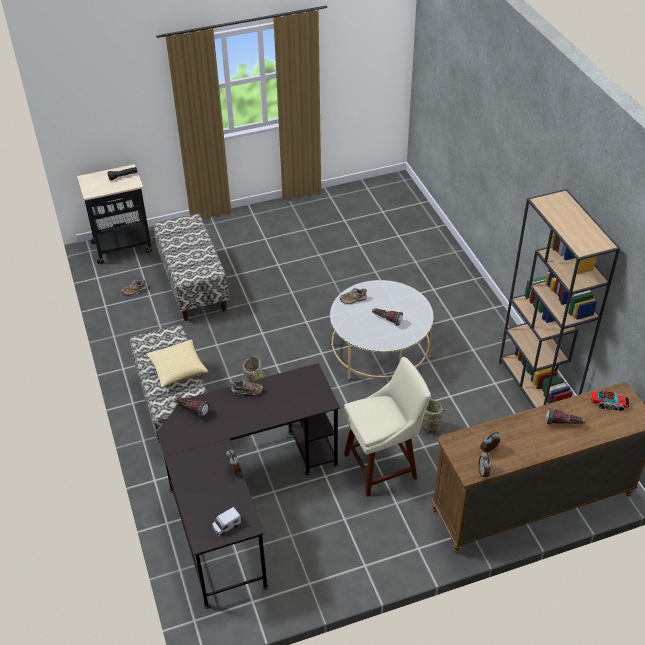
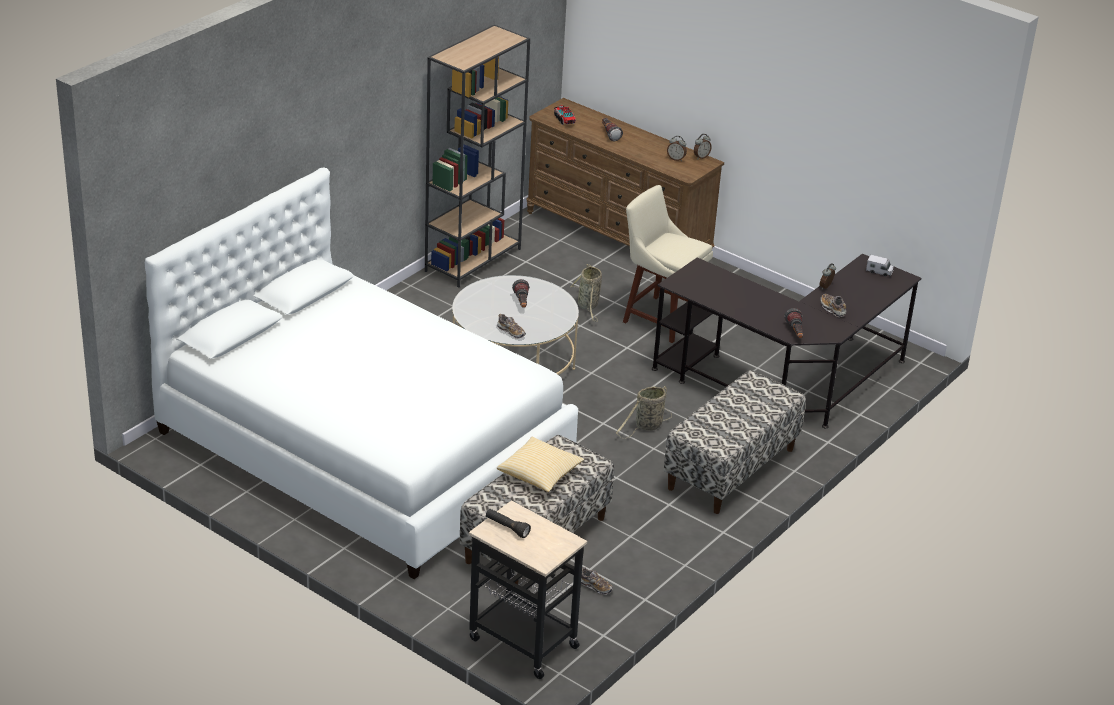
camera: 125 degrees left, 10 degrees down
pillow [147,340,208,388] -> pillow moved to [497,437,584,492]
shoe [230,380,263,395] -> shoe moved to [820,294,846,317]
none -> white bed [145,168,578,579]

